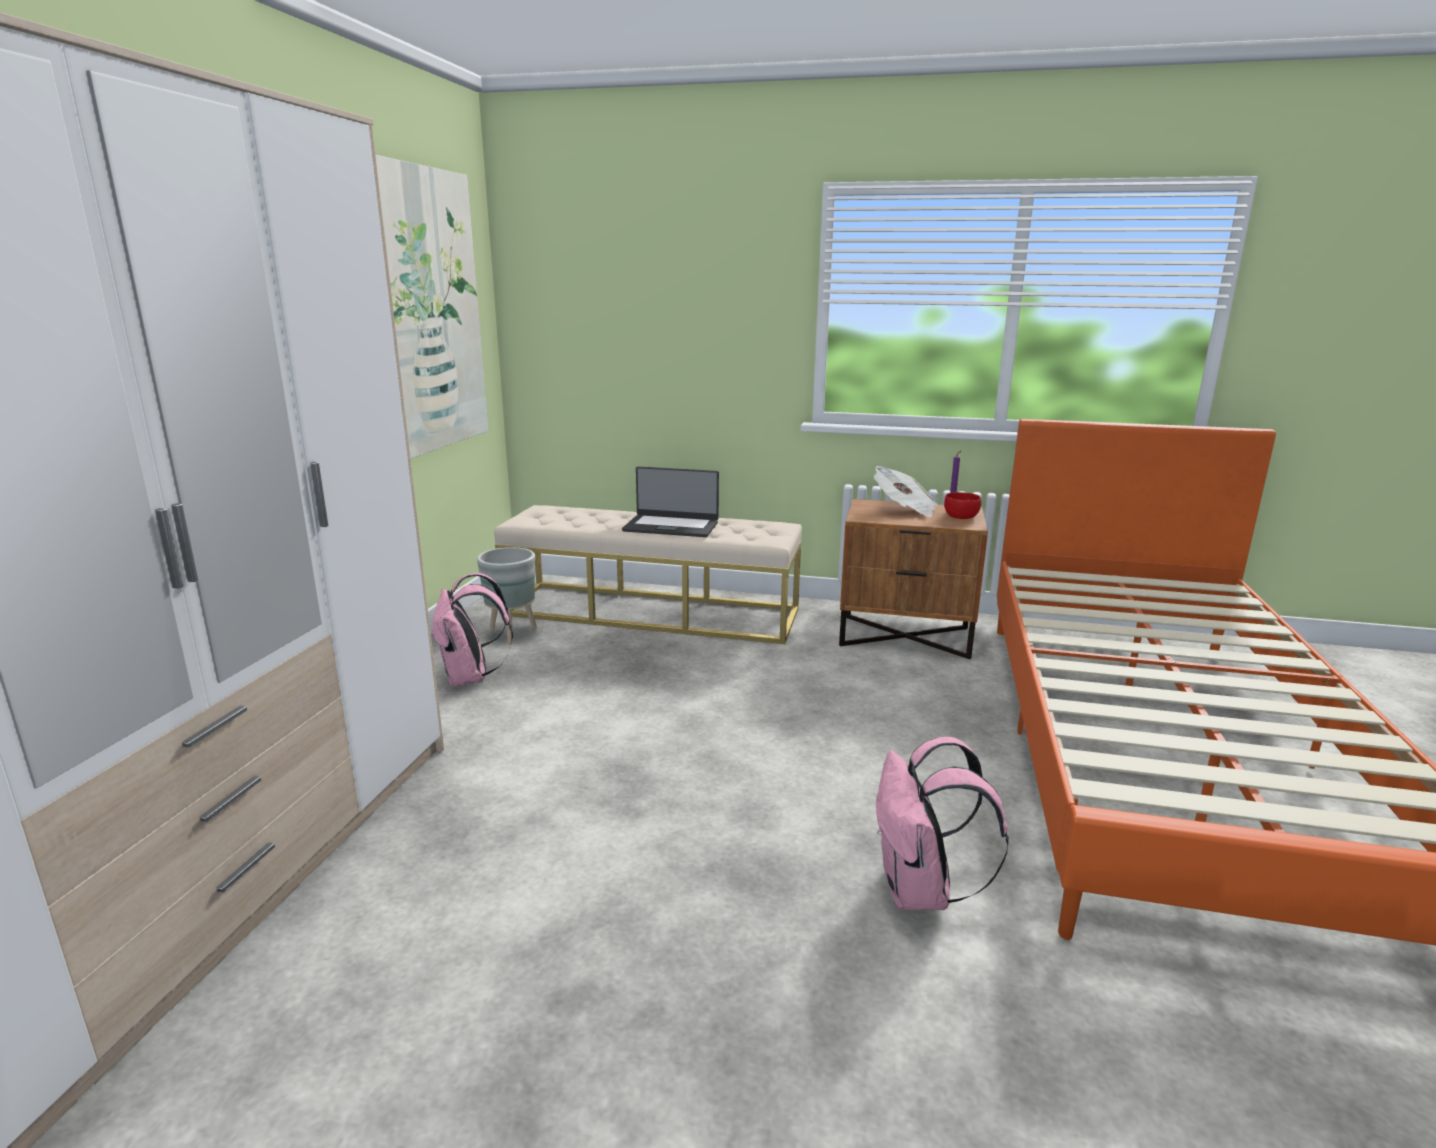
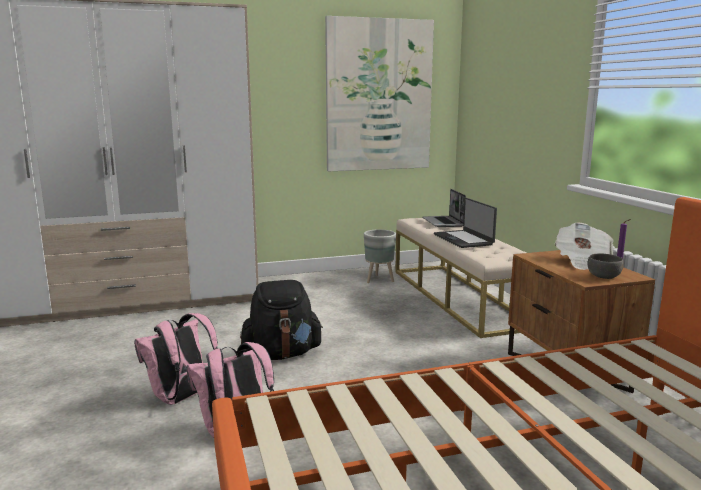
camera: 60 degrees right, 5 degrees down
pink backpack [432,573,513,686] -> pink backpack moved to [134,313,218,405]
red bowl [944,492,981,519] -> grey bowl [588,253,624,279]
none -> black backpack [240,280,323,360]
none -> laptop [422,189,466,227]

